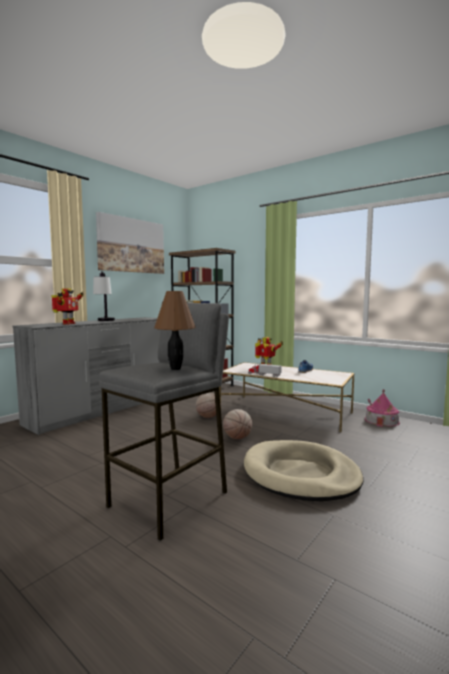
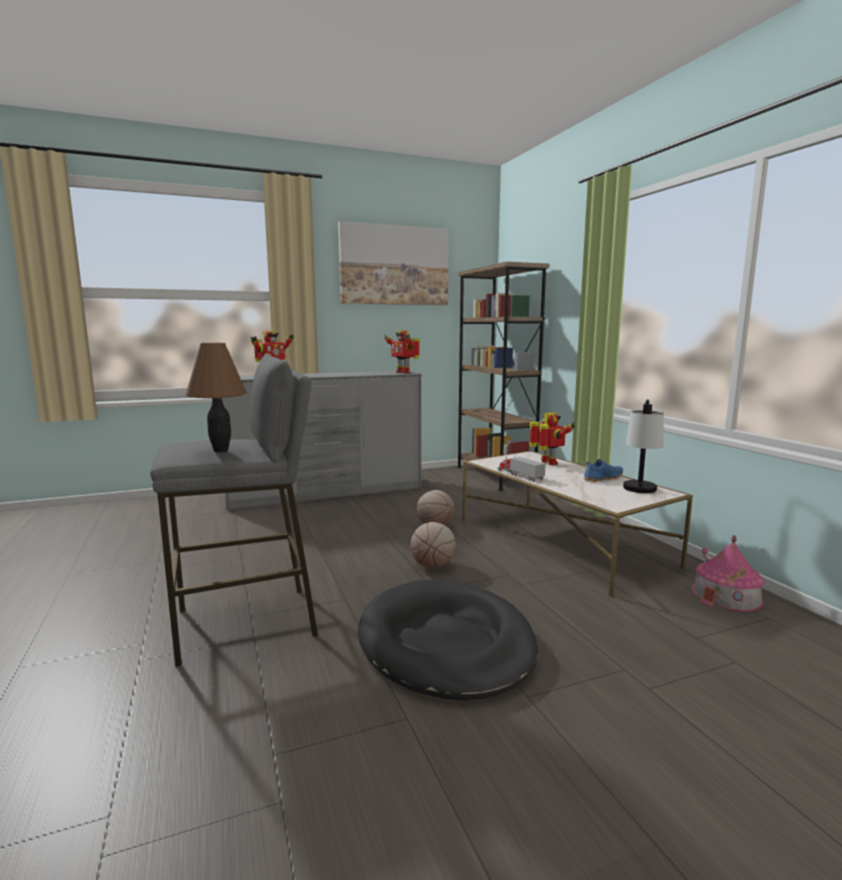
camera: 30 degrees right, 5 degrees up
table lamp [93,271,115,321] -> table lamp moved to [623,399,664,493]
beige dog bed [244,440,364,502] -> black dog bed [358,579,538,700]
none -> toy robot [384,330,420,373]

